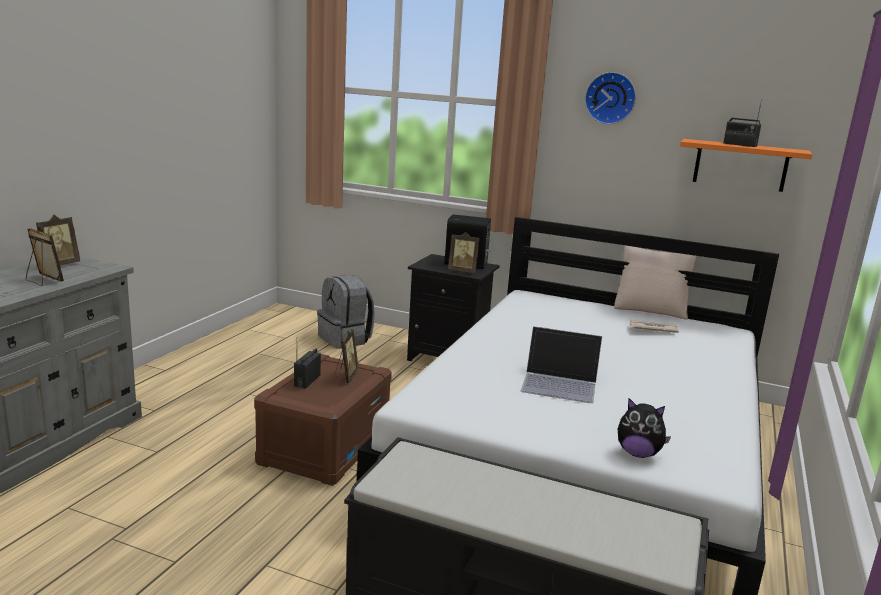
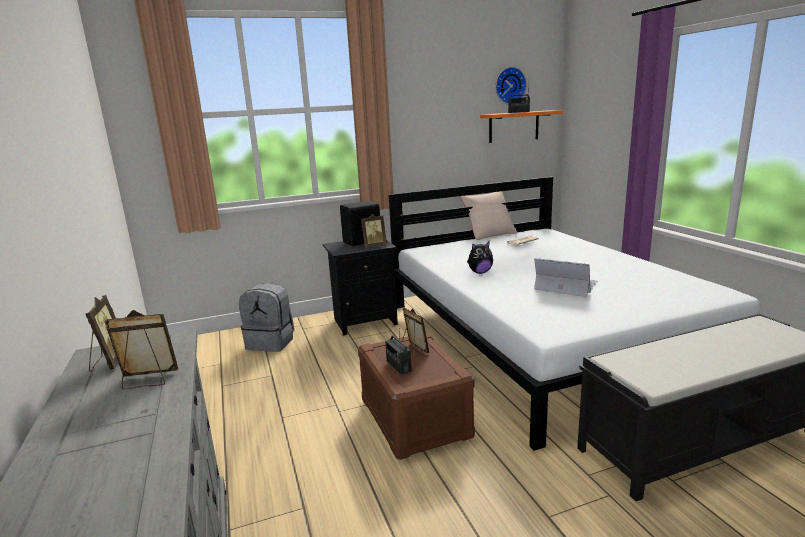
camera: 40 degrees left, 0 degrees up
laptop [521,326,602,403] -> laptop turned 120 degrees counterclockwise [534,258,598,297]
wall clock [585,72,636,124] -> wall clock moved to [496,67,527,104]
plush toy [618,398,671,458] -> plush toy moved to [467,241,493,274]

